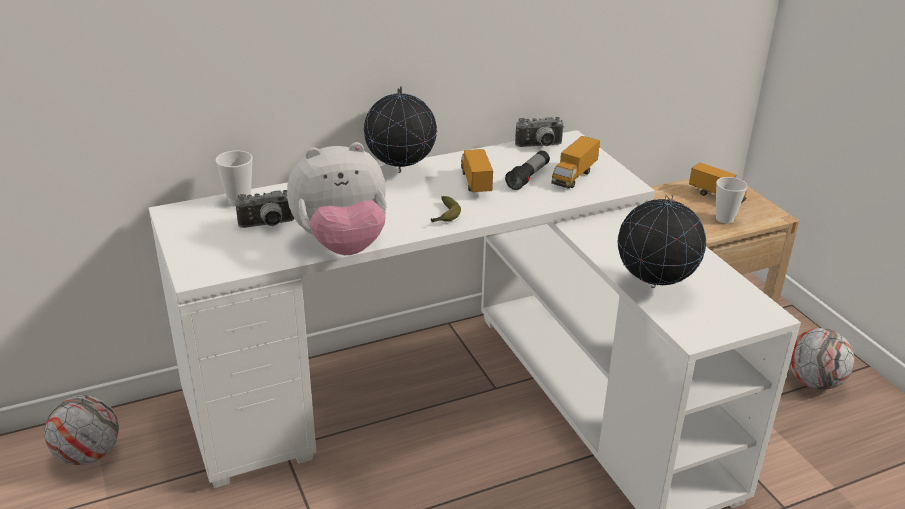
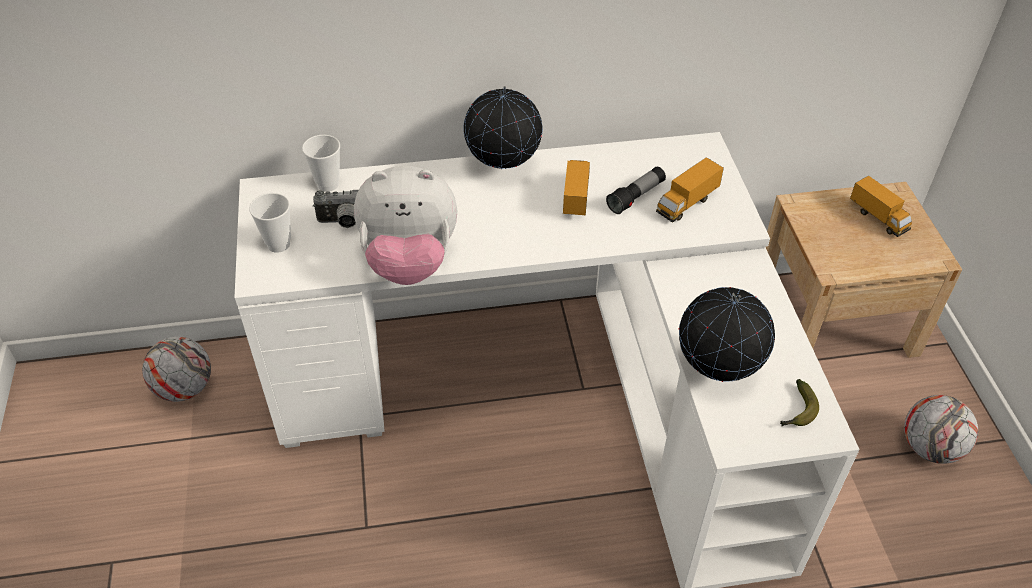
camera: 15 degrees right, 15 degrees up
banana [431,196,461,223] -> banana moved to [780,379,819,426]
camera [515,117,564,147] -> none
cup [716,177,747,224] -> cup moved to [249,193,291,253]

